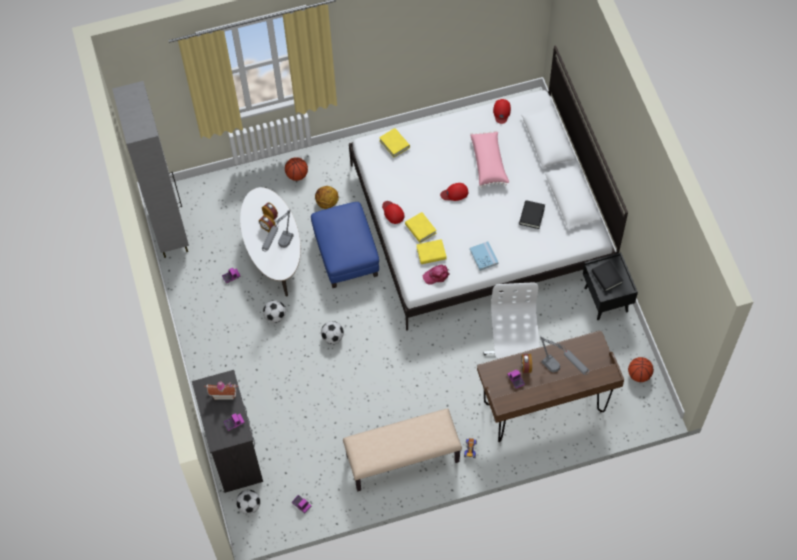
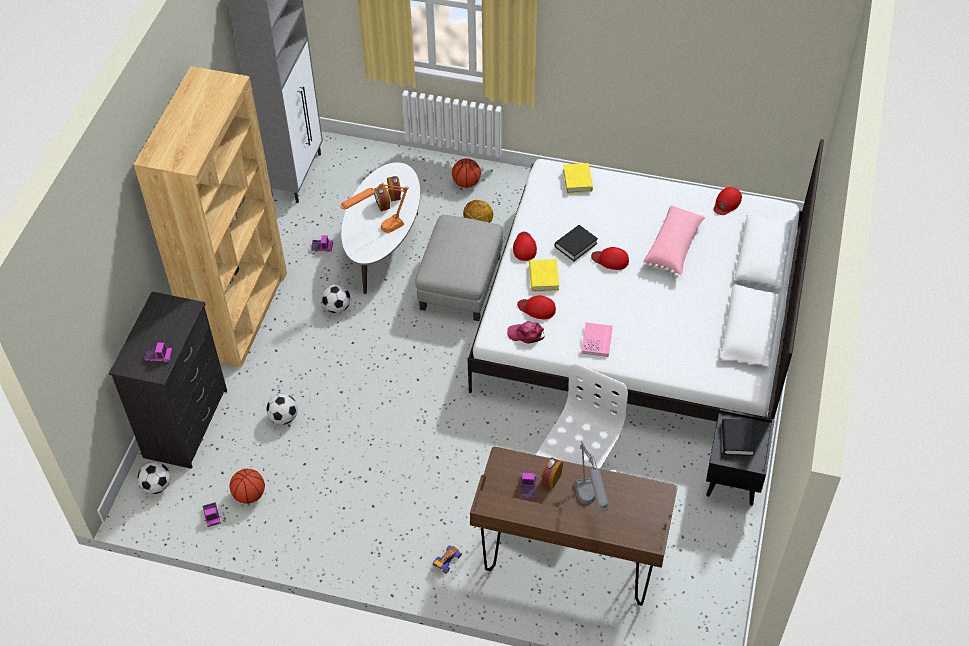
camera: 30 degrees right, 10 degrees down
toy house [204,381,238,400] -> none
grey table lamp [262,209,294,251] -> orange table lamp [340,182,409,233]
blue ottoman [311,202,379,288] -> grey ottoman [415,215,503,321]
football [321,321,344,344] -> football moved to [266,394,298,425]
beige bench [343,408,462,491] -> none
yellow book [416,239,447,264] -> red cap [517,296,556,319]
blue book [470,241,498,271] -> pink book [581,323,613,357]
black book [519,200,545,229] -> black book moved to [555,225,598,261]
basketball [628,357,654,382] -> basketball moved to [229,469,265,504]
none -> brown bookcase [134,66,287,368]

